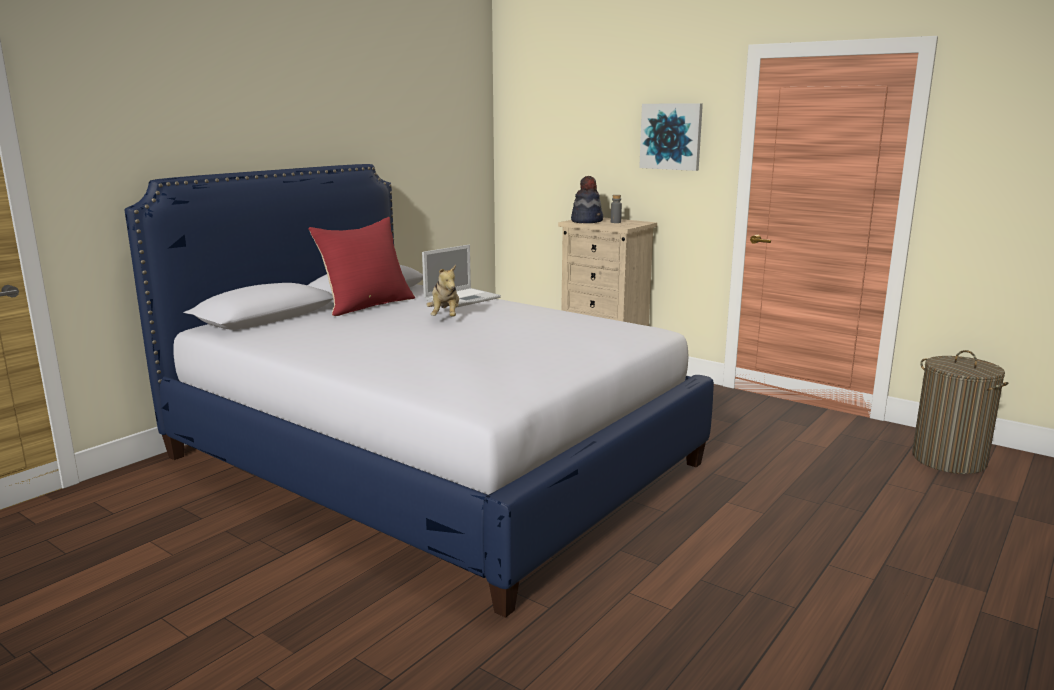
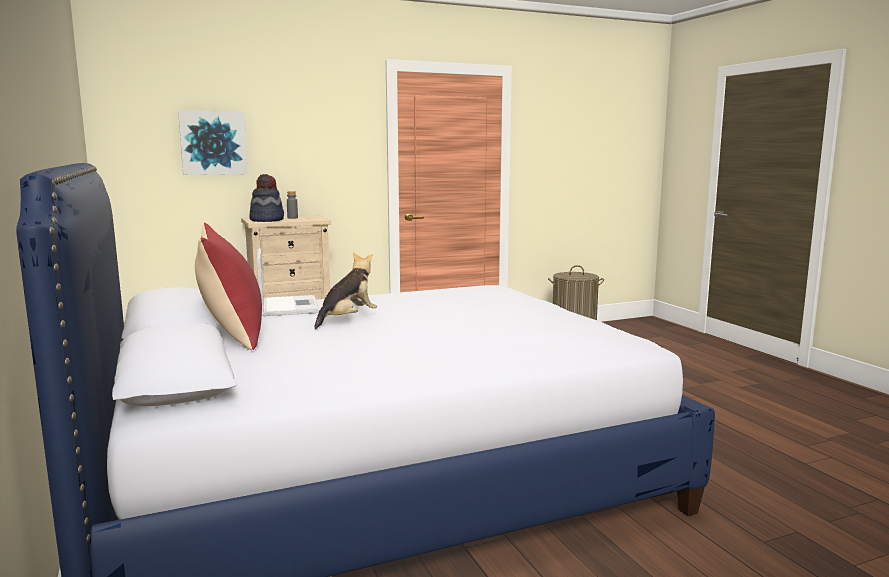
camera: 60 degrees left, 5 degrees down
plush toy [426,265,459,316] -> plush toy turned 75 degrees counterclockwise [314,253,377,329]
picture [639,104,703,171] -> picture moved to [178,110,248,175]

